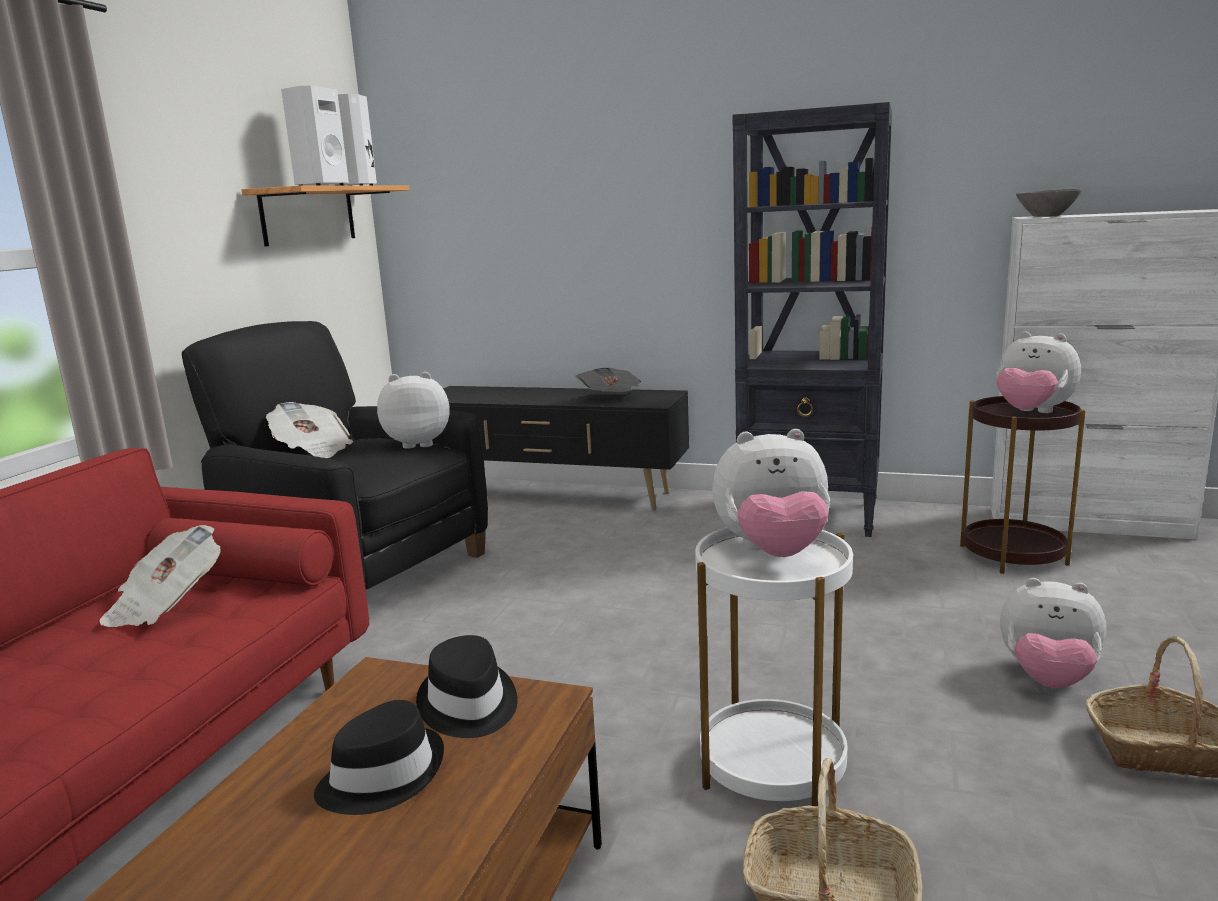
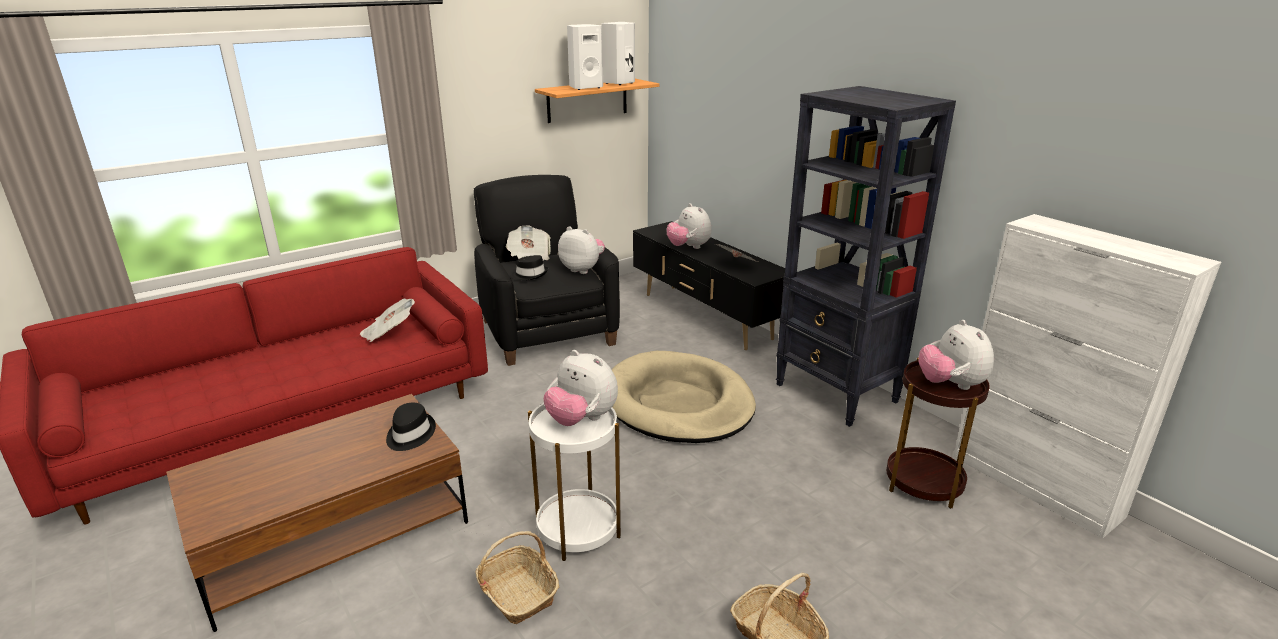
camera: 35 degrees right, 10 degrees up
black hat [314,700,444,815] -> black hat moved to [512,255,548,280]
plush toy [1000,578,1106,688] -> plush toy moved to [667,203,711,249]
grey bowl [1016,189,1082,217] -> none
none -> beige dog bed [612,351,756,443]

